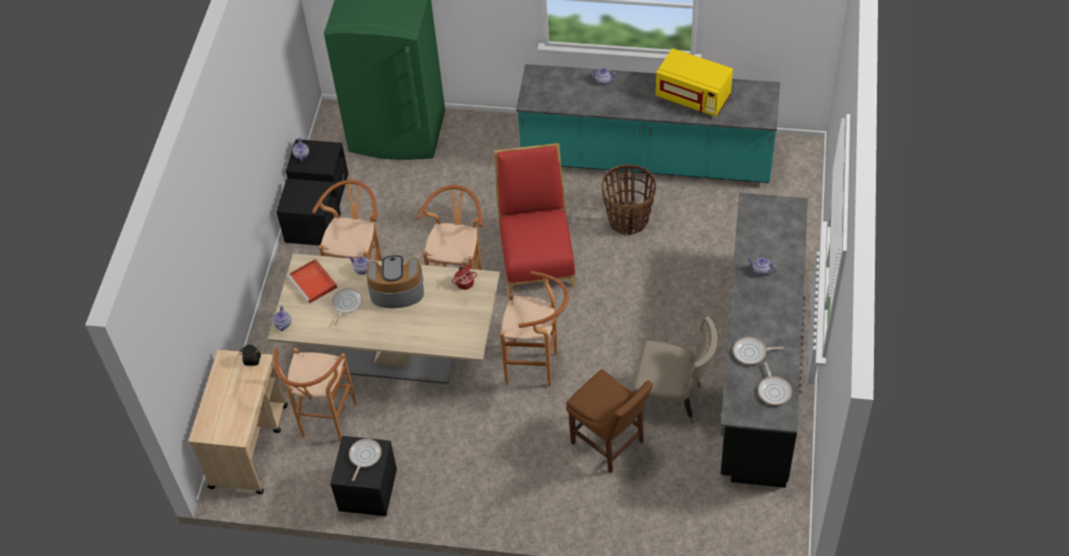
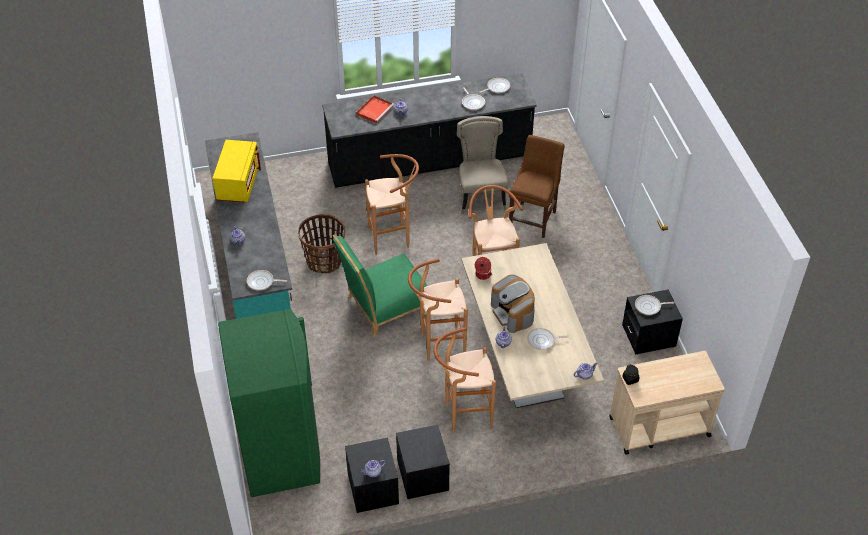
camera: 115 degrees left, 5 degrees down
brown stool [274,348,356,442] -> brown stool moved to [365,154,419,255]
red tray [287,259,337,304] -> red tray moved to [356,95,394,124]
red chair [493,143,576,295] -> green chair [333,234,427,337]
none -> frying pan [247,270,287,291]

